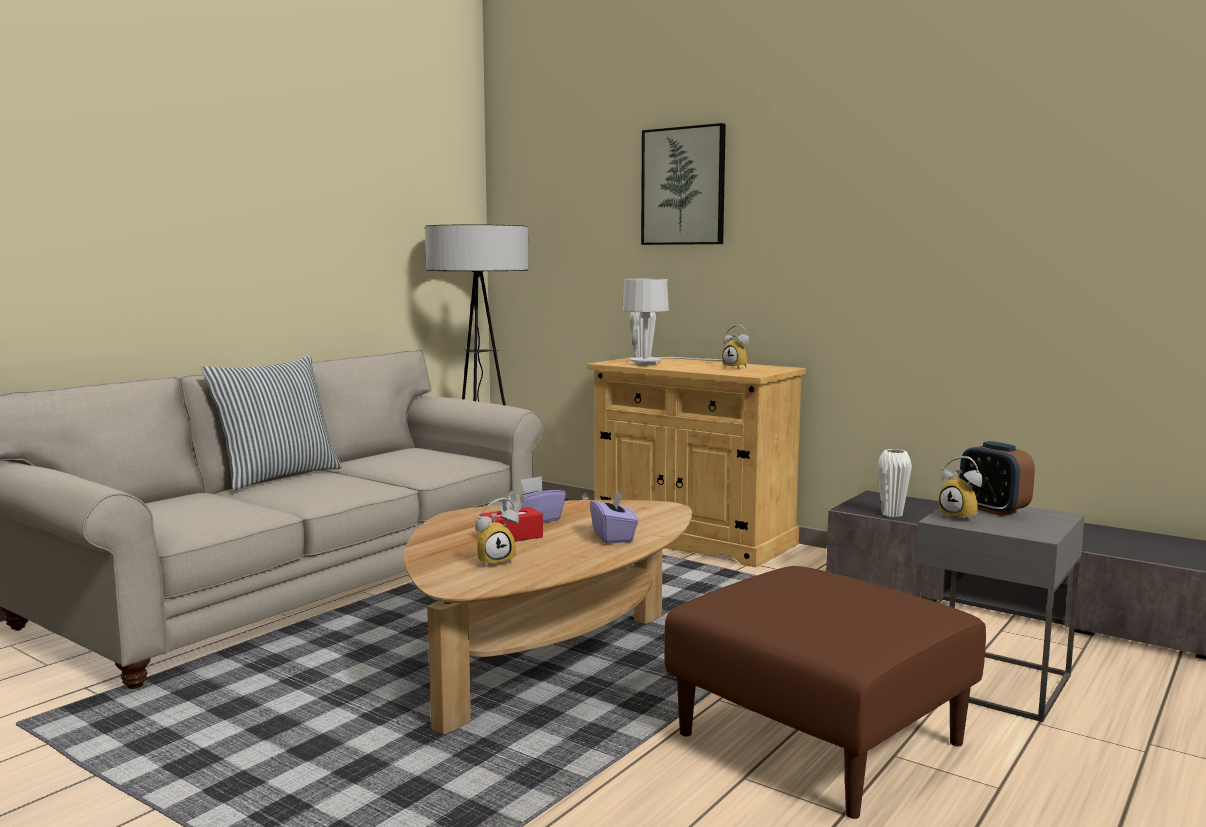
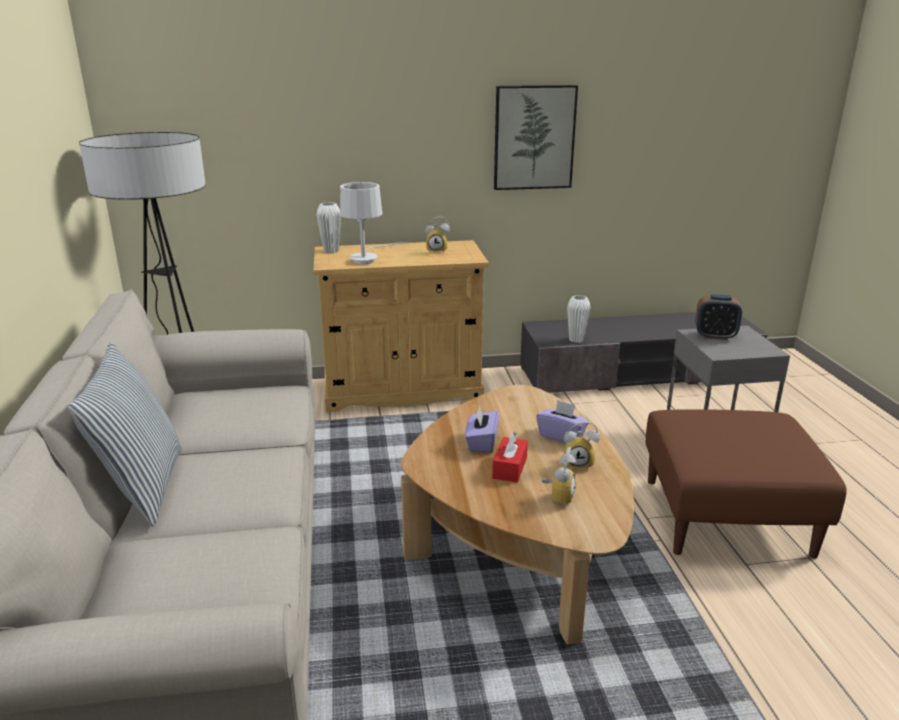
camera: 45 degrees left, 15 degrees up
picture [641,123,726,245] -> picture moved to [494,85,578,190]
alarm clock [939,456,983,522] -> alarm clock moved to [564,421,600,469]

